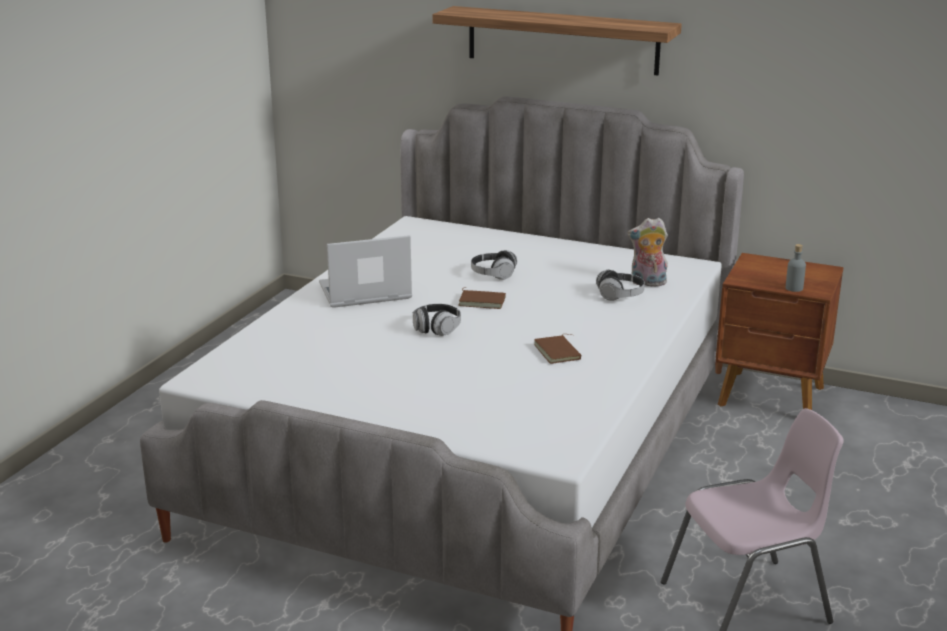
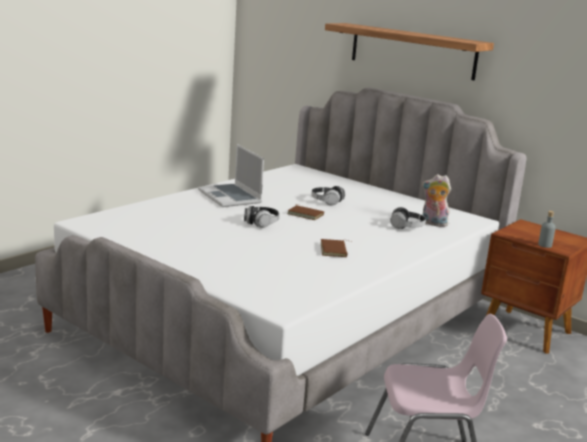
camera: 15 degrees right, 5 degrees down
laptop [319,235,412,308] -> laptop turned 120 degrees counterclockwise [198,144,264,207]

